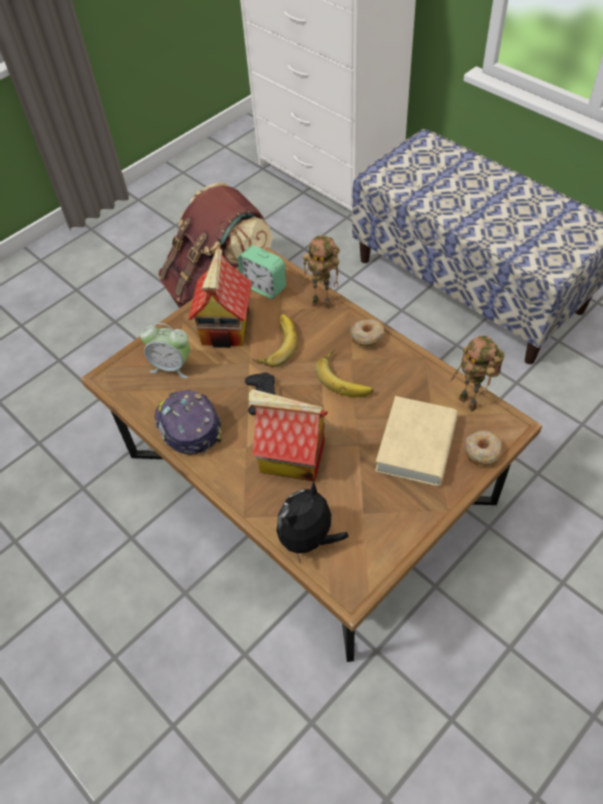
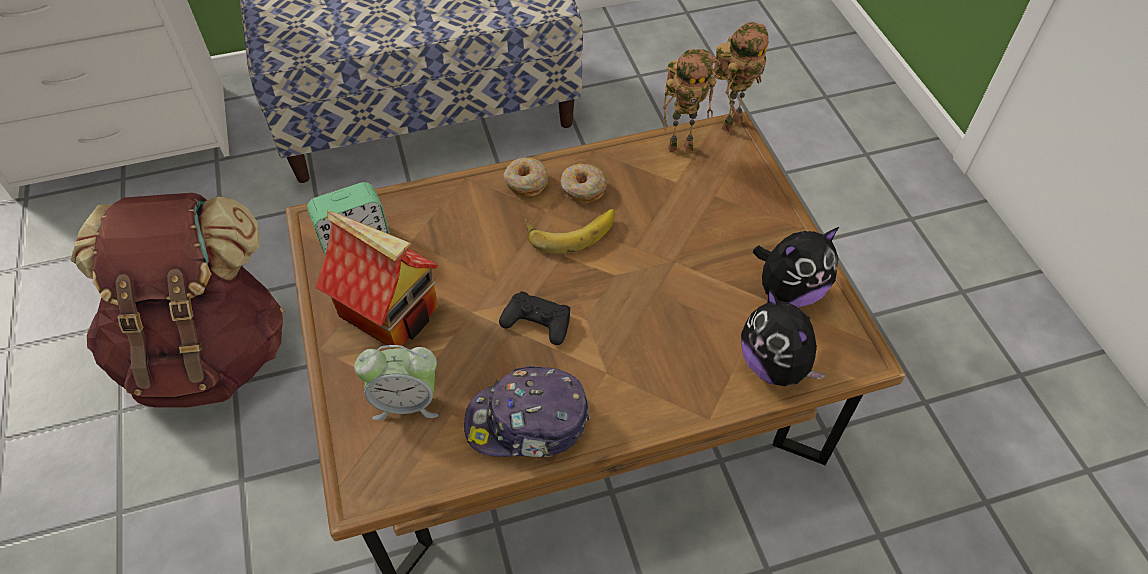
camera: 65 degrees left, 0 degrees up
alarm clock [140,323,190,378] -> alarm clock turned 45 degrees clockwise [354,345,438,420]
toy house [249,389,328,482] -> none
banana [253,314,298,367] -> none
toy robot [303,236,340,309] -> toy robot moved to [713,22,768,132]
beige book [375,396,458,486] -> none
donut [465,431,502,467] -> donut moved to [560,164,607,203]
none -> plush toy [753,227,839,307]

